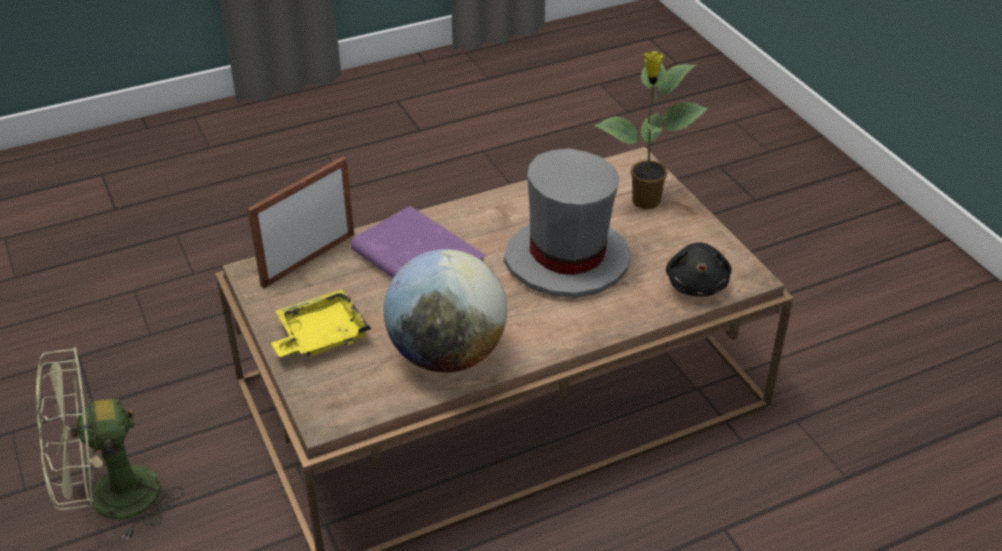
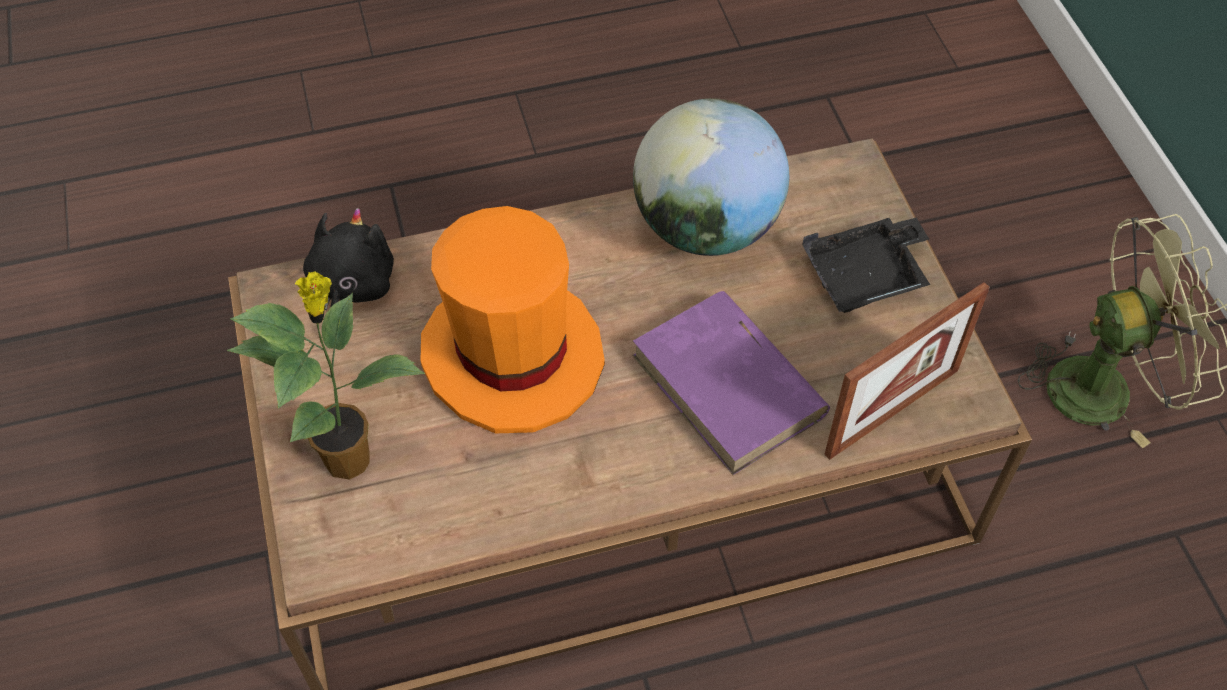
camera: 170 degrees left, 15 degrees up
yellow tray [271,289,371,357] -> black tray [802,217,930,313]
grey hat [504,148,631,298] -> orange hat [421,206,605,433]

